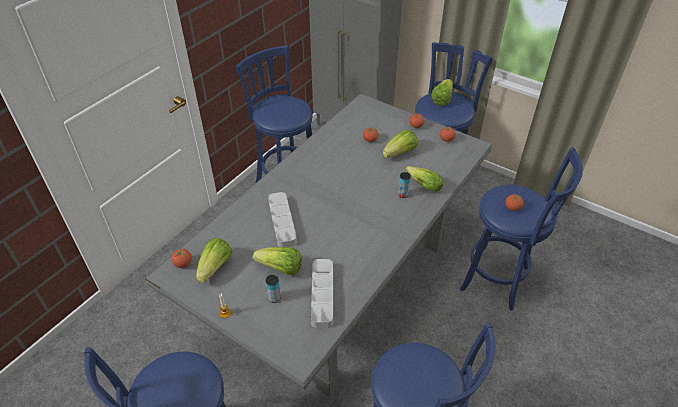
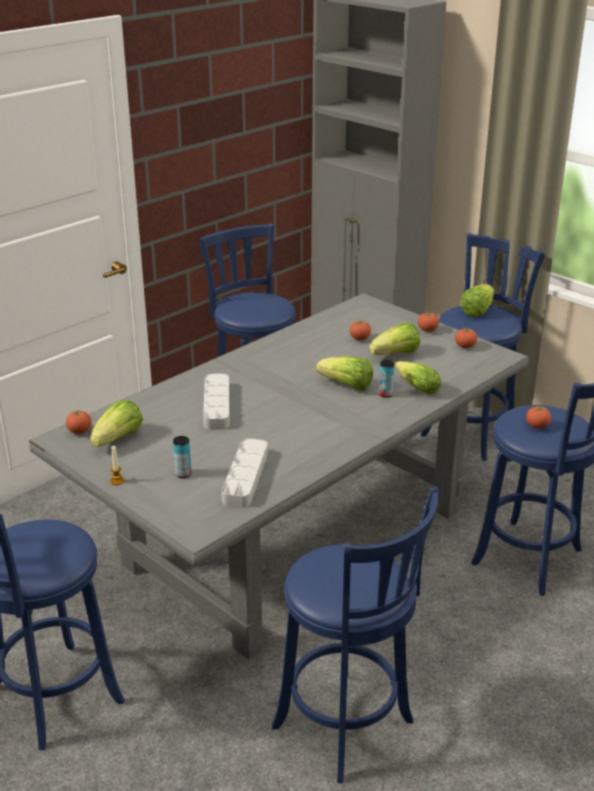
camera: 10 degrees right, 15 degrees down
lettuce [253,247,302,275] -> lettuce moved to [316,356,373,391]

